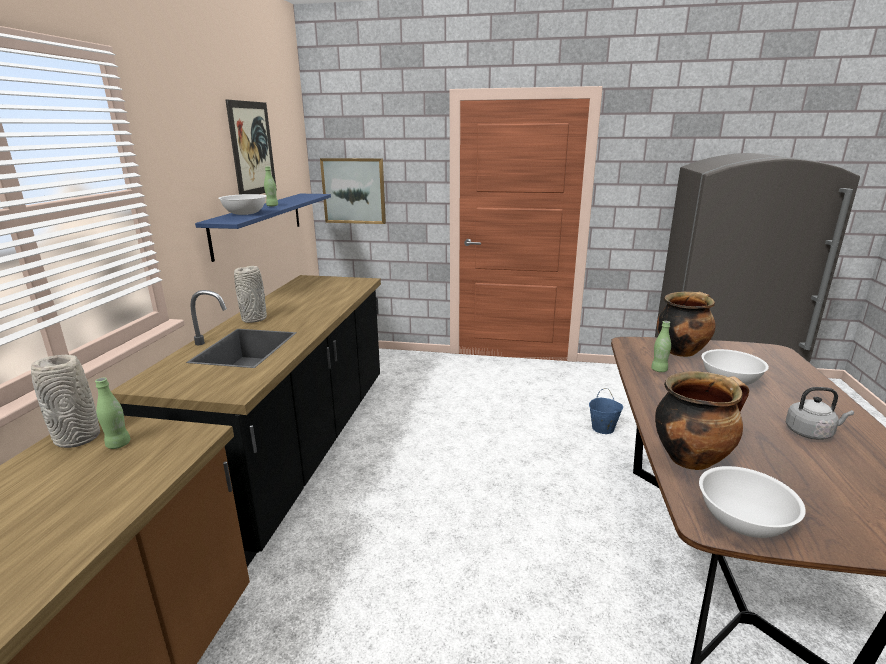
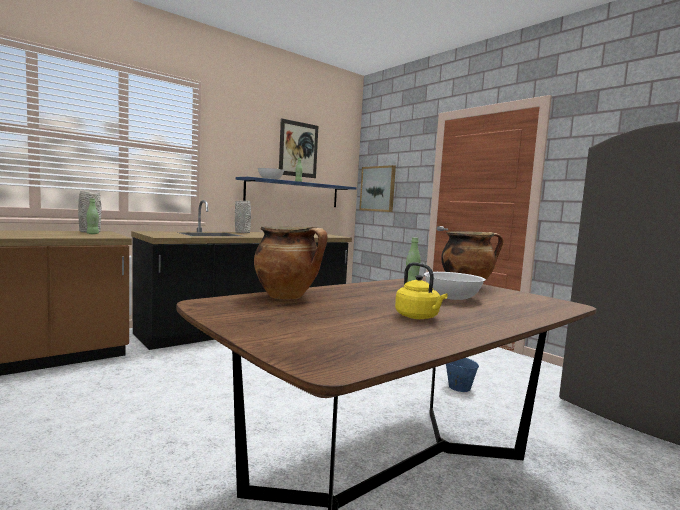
camera: 40 degrees right, 15 degrees down
white bowl [699,466,806,538] -> none
grey kettle [786,387,854,440] -> yellow kettle [395,262,448,319]

